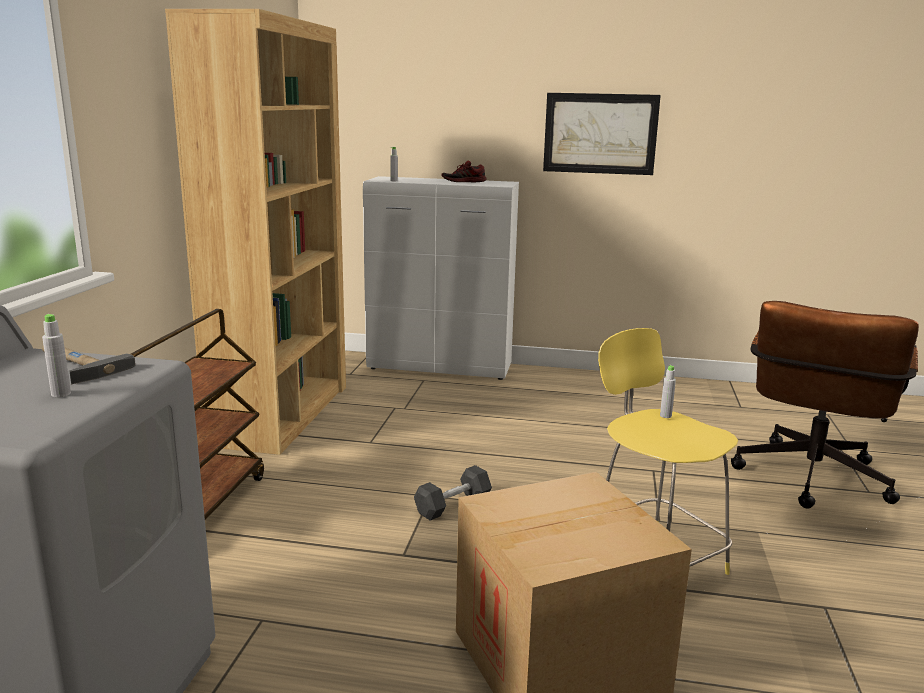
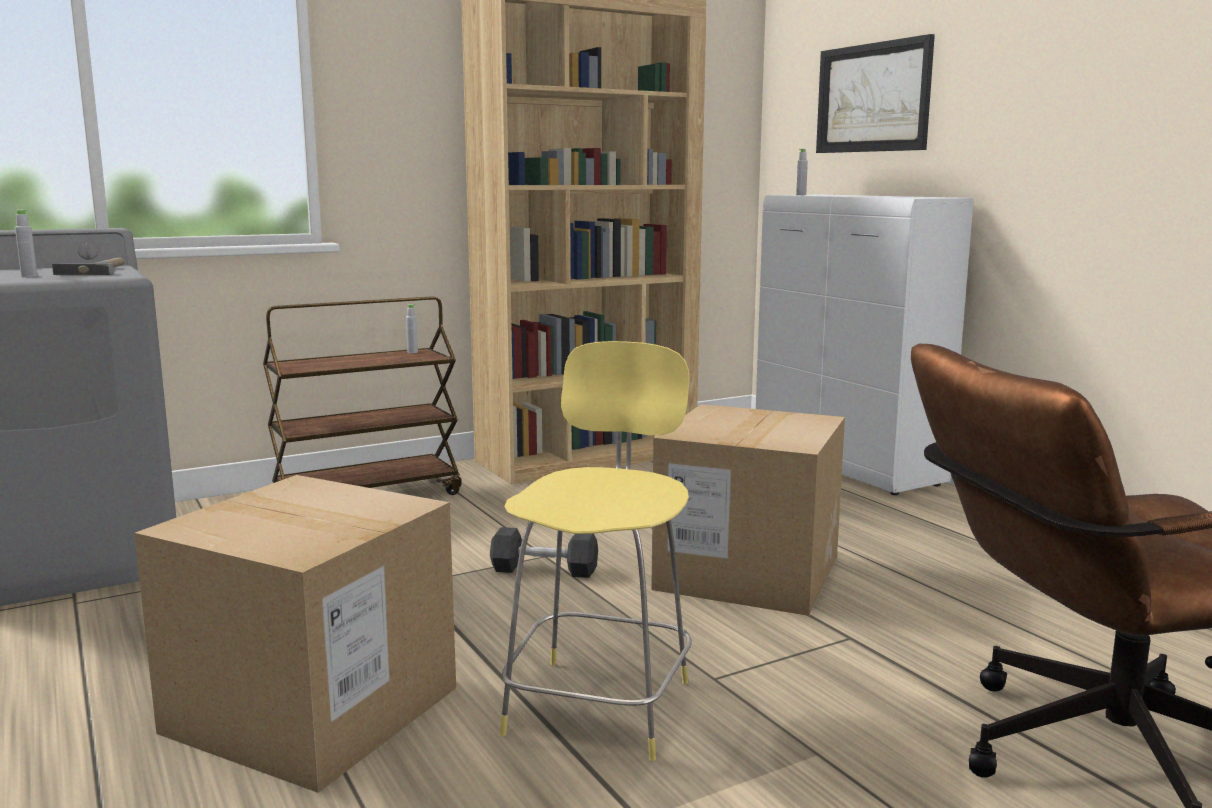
camera: 50 degrees right, 5 degrees down
shoe [442,160,486,182] -> none
picture [543,93,661,175] -> picture moved to [816,34,935,153]
grey bottle [660,365,676,418] -> grey bottle moved to [406,304,418,353]
none -> cardboard box [651,404,845,616]

